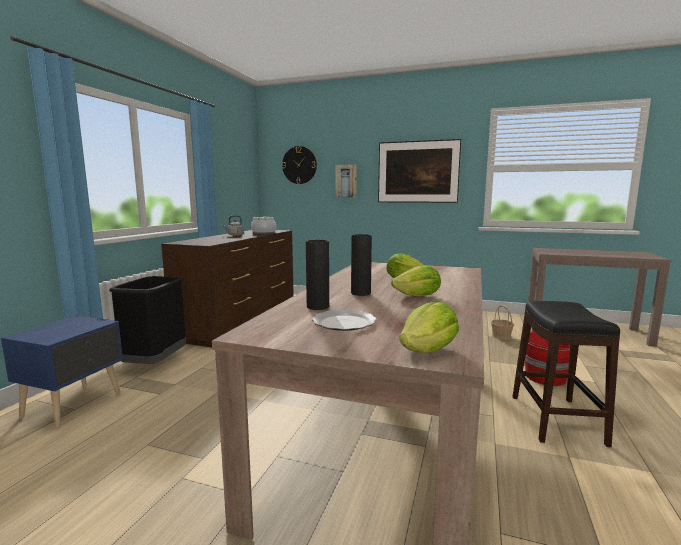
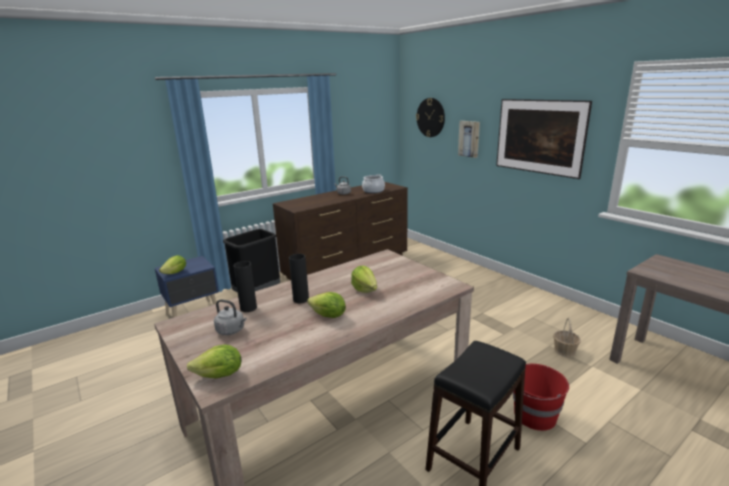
camera: 35 degrees right, 10 degrees up
plate [312,309,377,331] -> grey kettle [214,299,247,335]
none -> lettuce [159,255,186,274]

